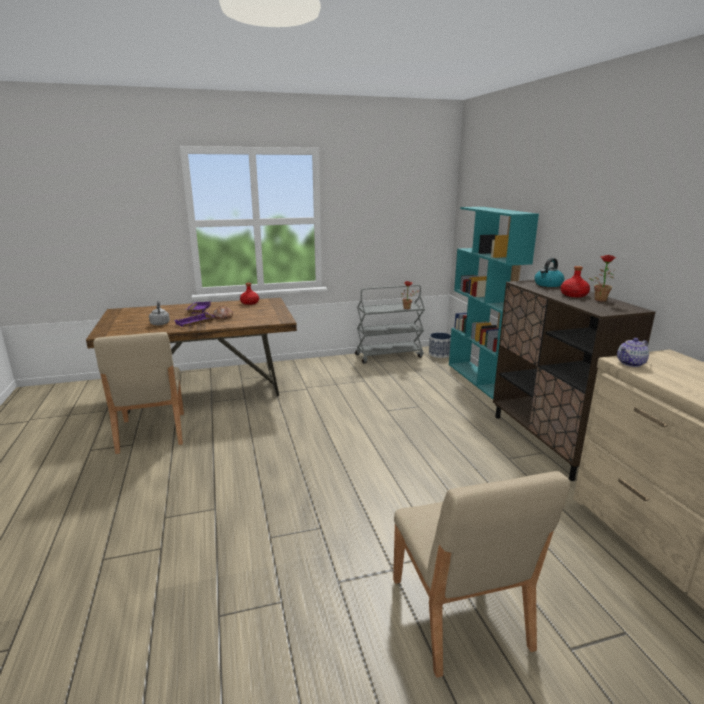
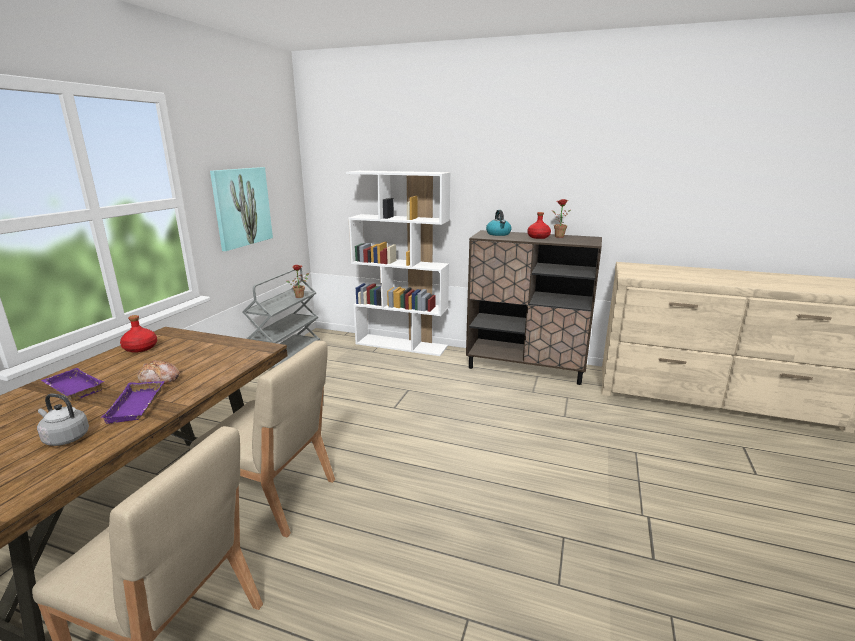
camera: 55 degrees left, 0 degrees up
beige chair [393,471,570,678] -> beige chair moved to [190,340,335,537]
planter [429,332,451,358] -> none
turquoise bookcase [449,207,539,399] -> white bookcase [346,171,451,356]
teapot [617,338,649,367] -> none
none -> picture [210,167,273,251]

